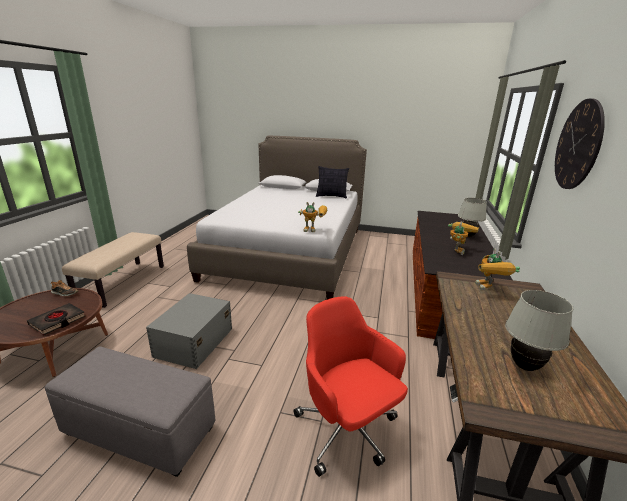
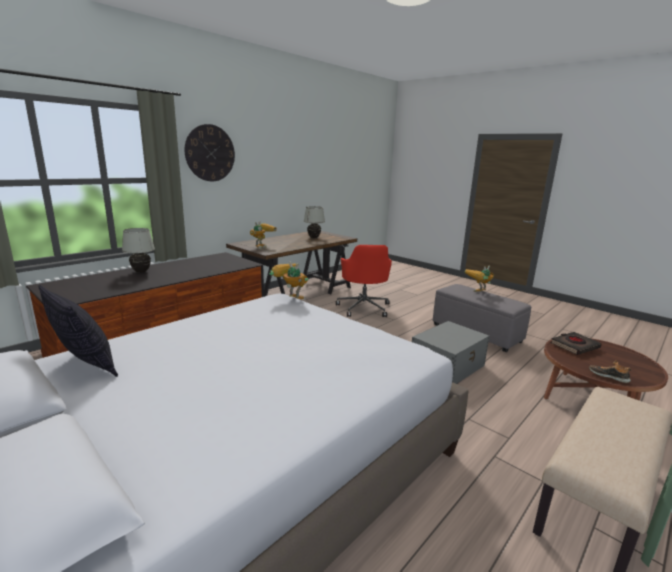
camera: 150 degrees left, 5 degrees down
toy robot [448,221,479,255] -> toy robot moved to [465,266,494,292]

